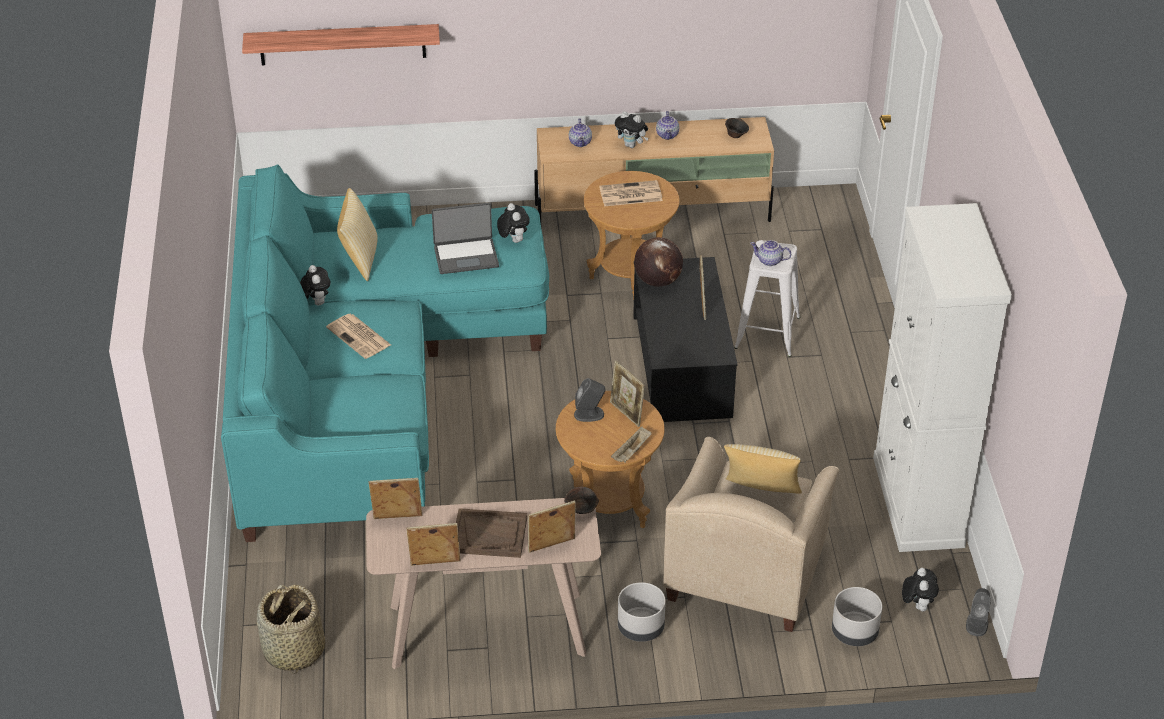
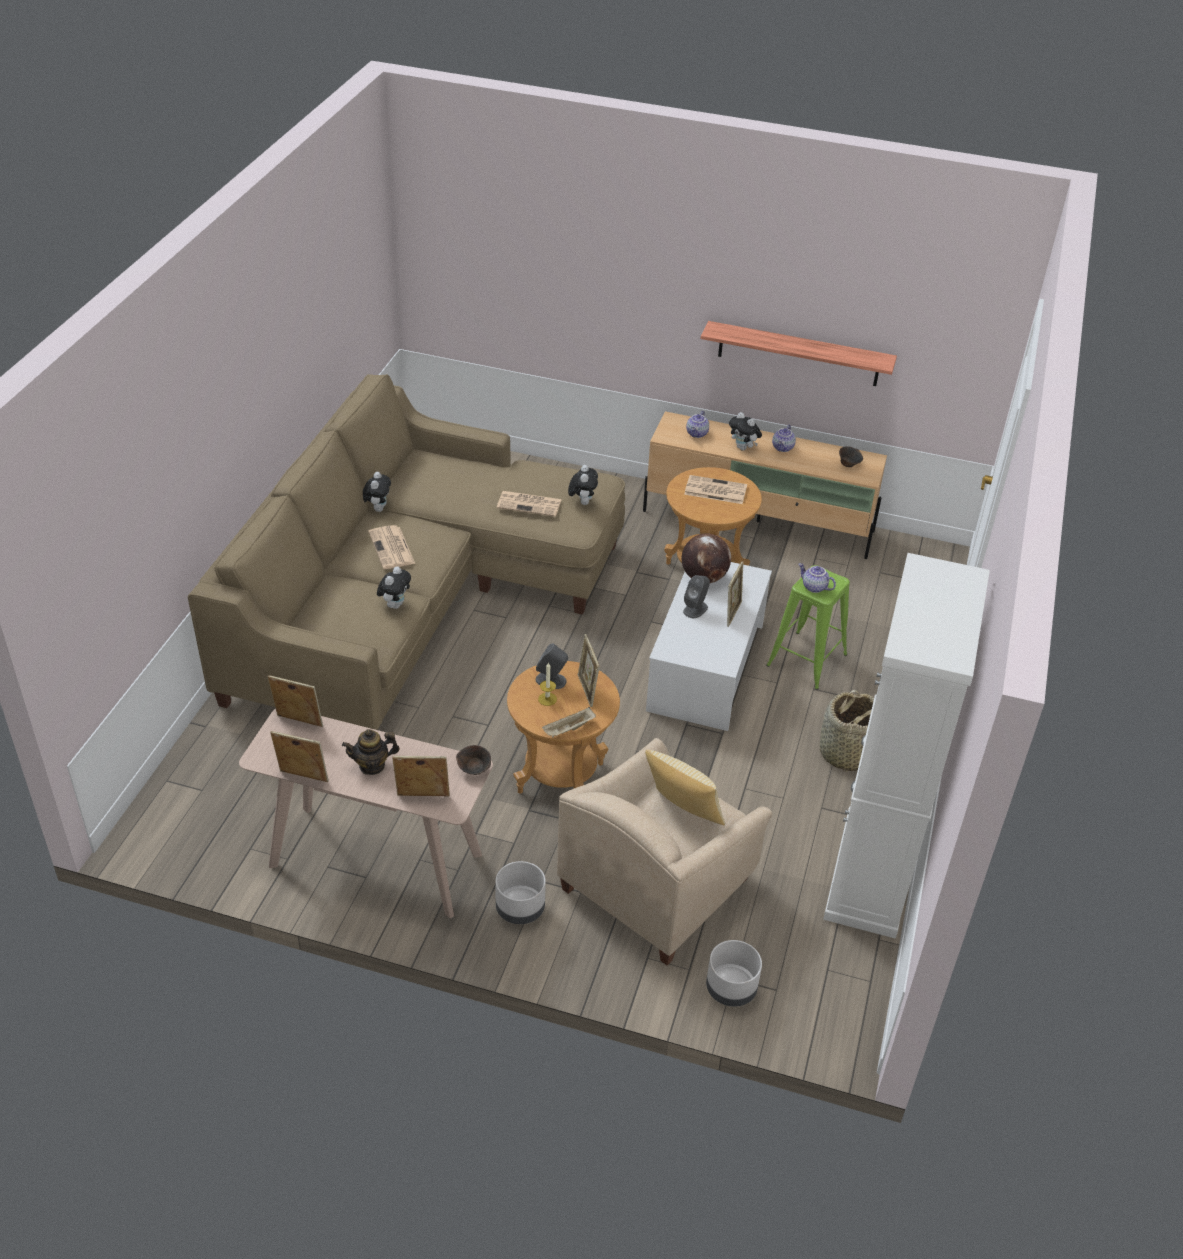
camera: 20 degrees right, 0 degrees up
turquoise sofa [221,164,549,542] -> beige sofa [188,374,625,730]
shelf [242,24,440,65] -> shelf moved to [701,321,897,386]
basket [257,584,325,674] -> basket moved to [820,690,874,772]
pillow [337,188,378,281] -> none
laptop [432,202,499,274] -> newspaper [497,491,561,517]
brown tray [456,508,527,558] -> teapot [342,729,400,775]
black coffee table [633,257,738,422] -> white coffee table [646,562,772,731]
white stool [734,240,800,357] -> green stool [766,565,850,690]
plush toy [902,568,939,611] -> plush toy moved to [377,566,411,609]
grey speaker [966,588,990,636] -> grey speaker moved to [683,575,710,618]
none -> candle [538,662,557,706]

